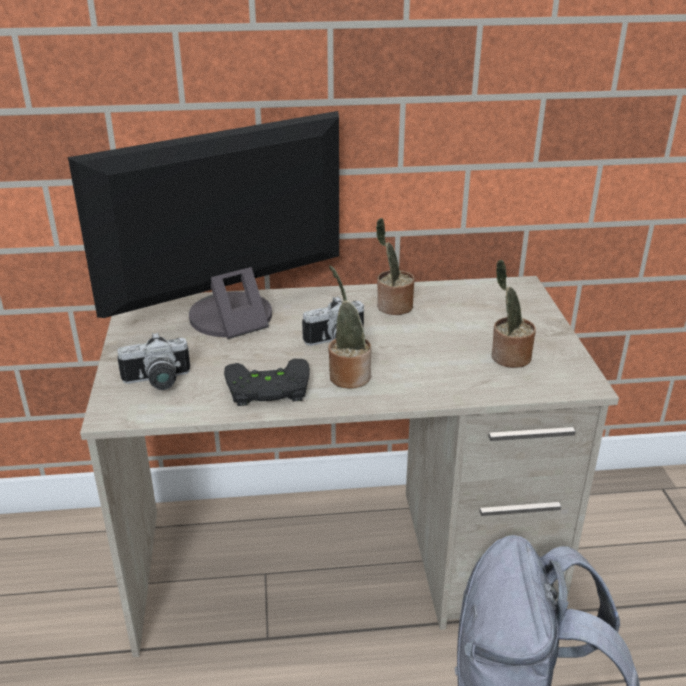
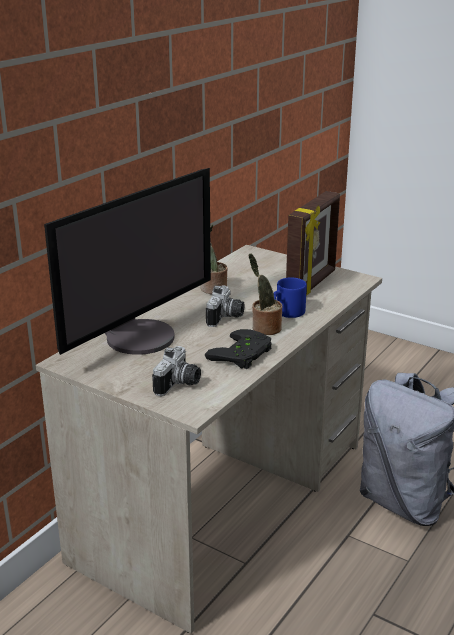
camera: 50 degrees left, 5 degrees down
monitor [68,111,339,339] -> monitor turned 150 degrees counterclockwise [44,168,211,355]
potted plant [491,260,536,368] -> picture frame [286,191,340,296]
none -> blue mug [274,277,307,318]

